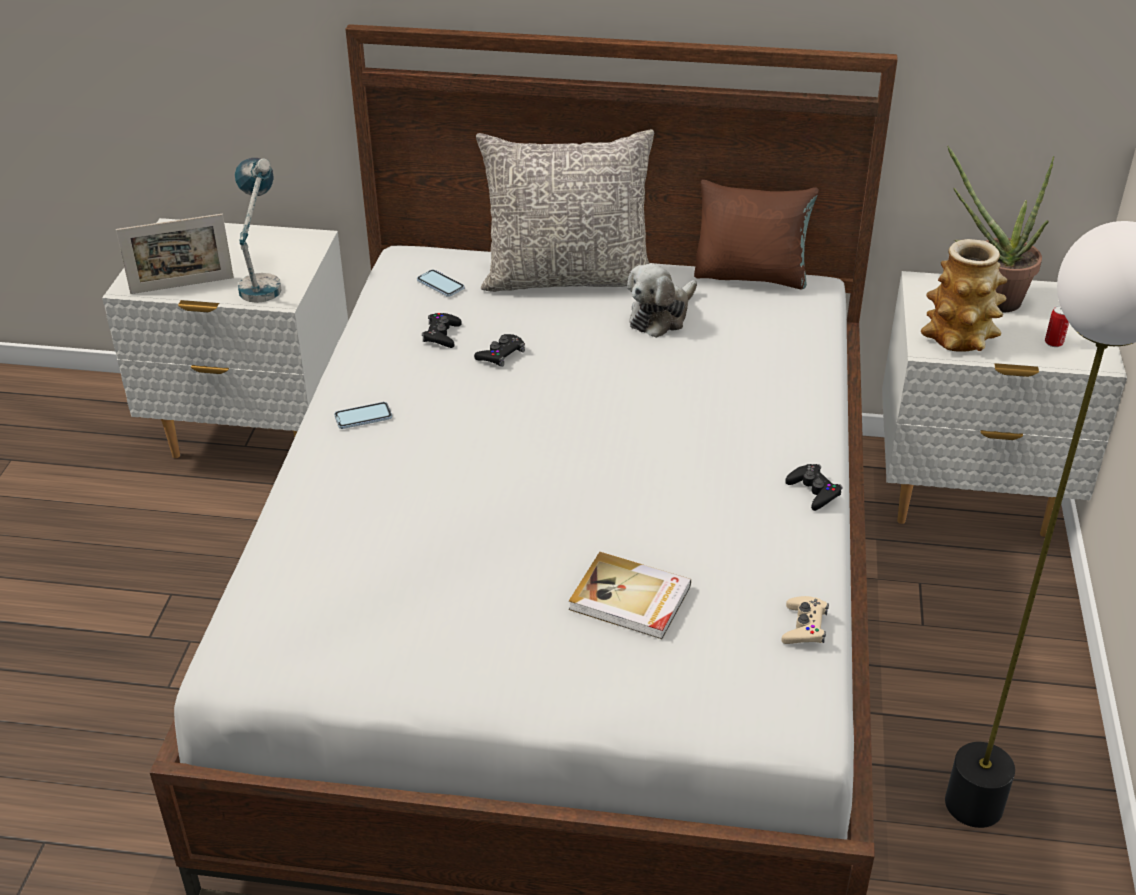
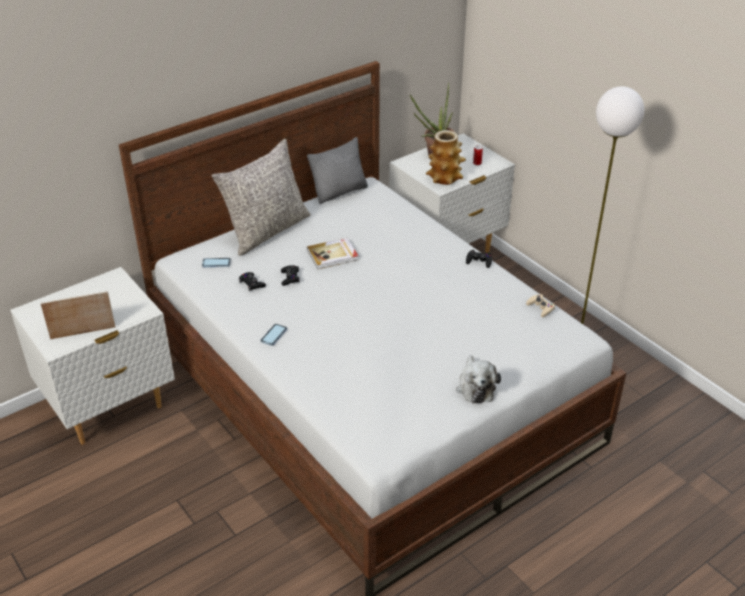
camera: 45 degrees left, 0 degrees up
picture frame [116,214,234,294] -> picture frame turned 135 degrees counterclockwise [40,291,116,339]
table lamp [235,158,282,303] -> none
book [569,552,691,639] -> book moved to [307,238,358,269]
plush toy [627,264,697,338] -> plush toy moved to [456,355,501,403]
brown pillow [694,180,819,289] -> grey pillow [307,137,368,204]

